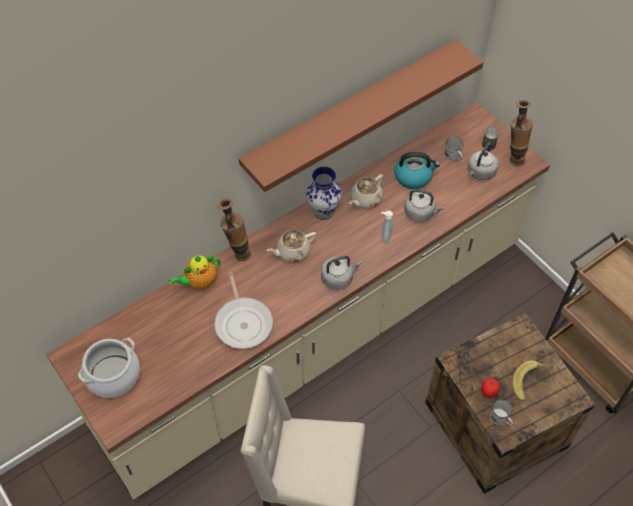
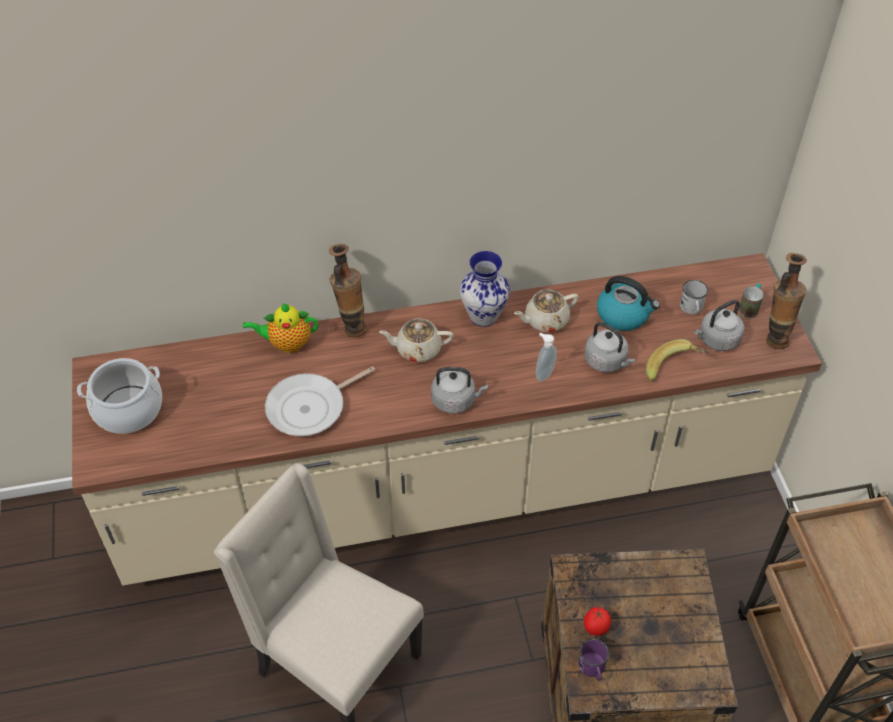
camera: 25 degrees right, 5 degrees down
frying pan [214,273,273,349] -> frying pan turned 45 degrees clockwise [265,367,375,436]
brown shelf [239,40,484,192] -> none
white mug [490,399,513,426] -> purple mug [579,639,609,681]
banana [512,360,553,401] -> banana moved to [646,339,708,382]

